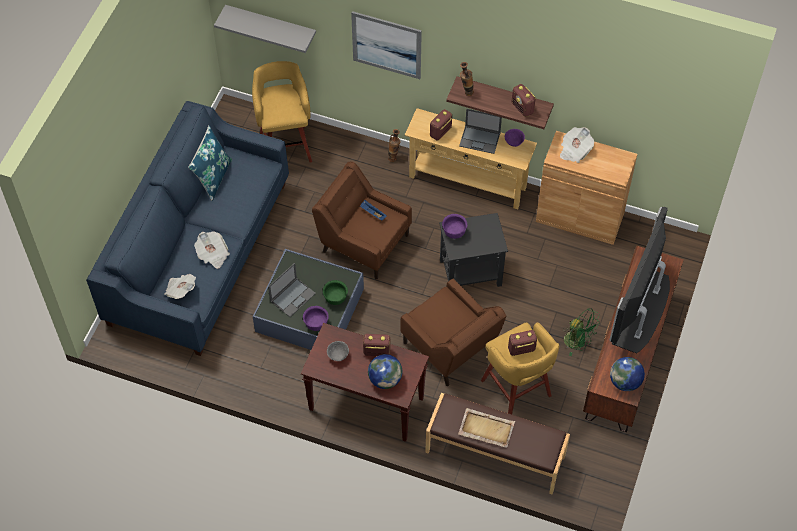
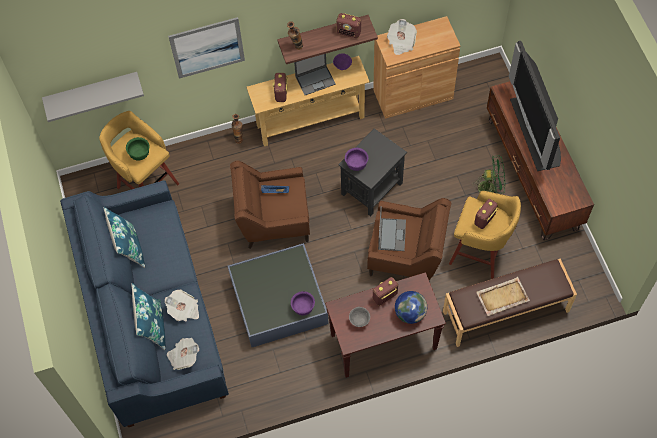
camera: 35 degrees left, 5 degrees up
laptop [268,263,316,317] -> laptop moved to [378,206,406,251]
green bowl [323,280,348,305] -> green bowl moved to [126,137,150,161]
globe [610,357,645,391] -> none
none -> blue pillow [132,283,166,350]

